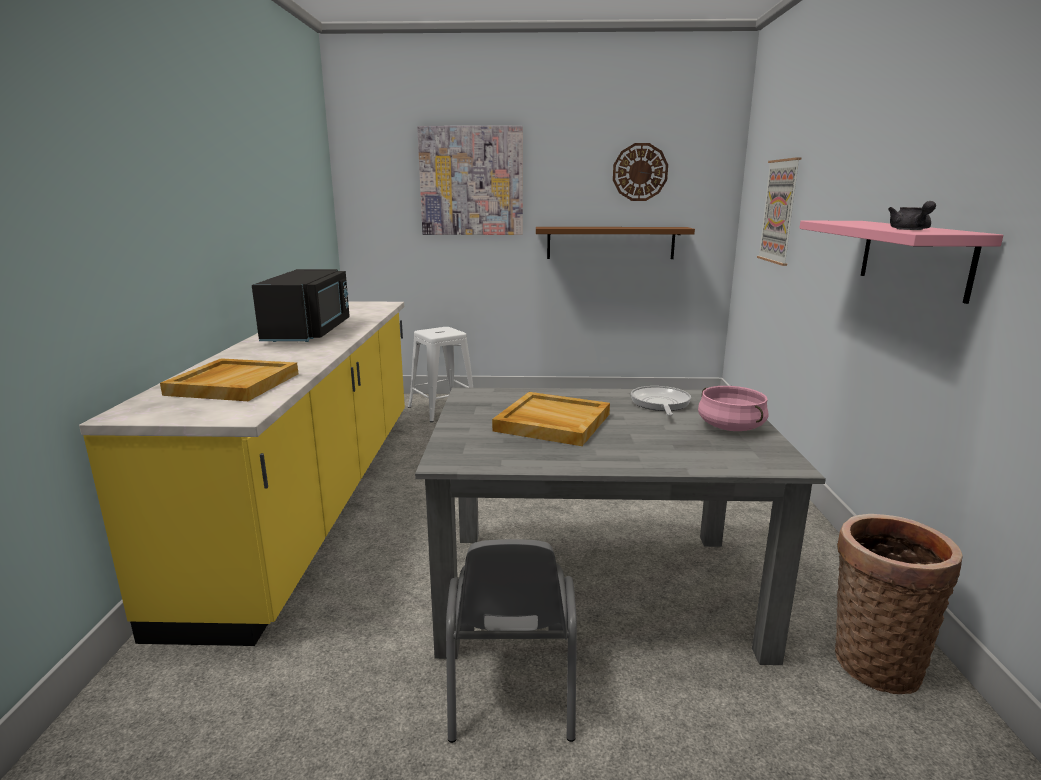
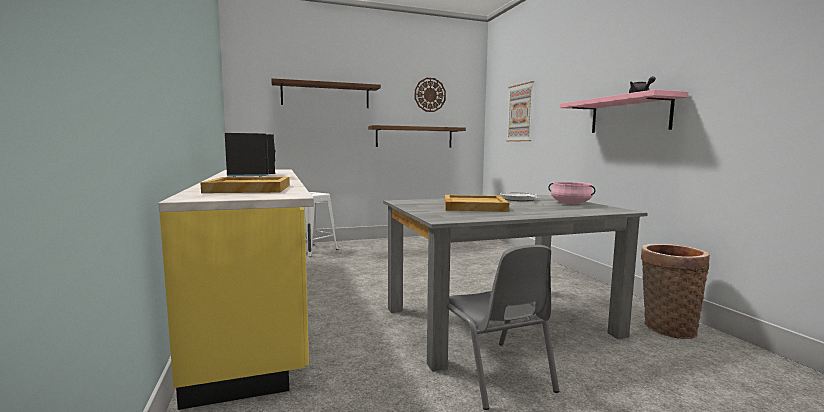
camera: 20 degrees left, 10 degrees down
picture [417,126,523,235] -> brown shelf [271,78,381,108]

